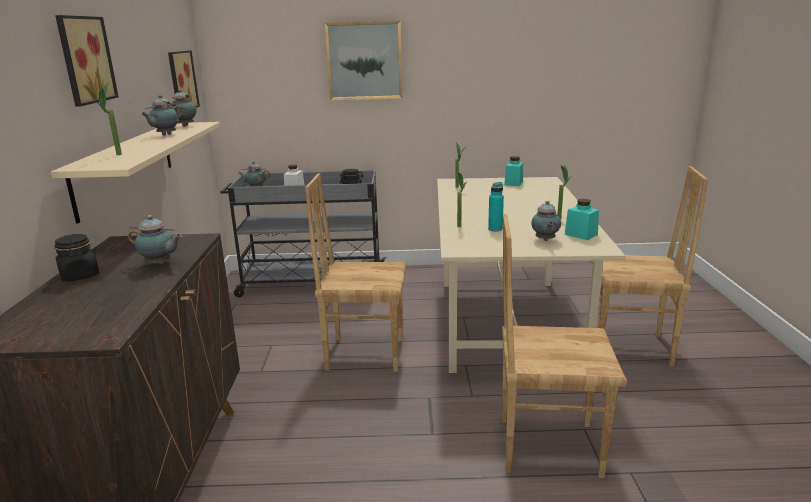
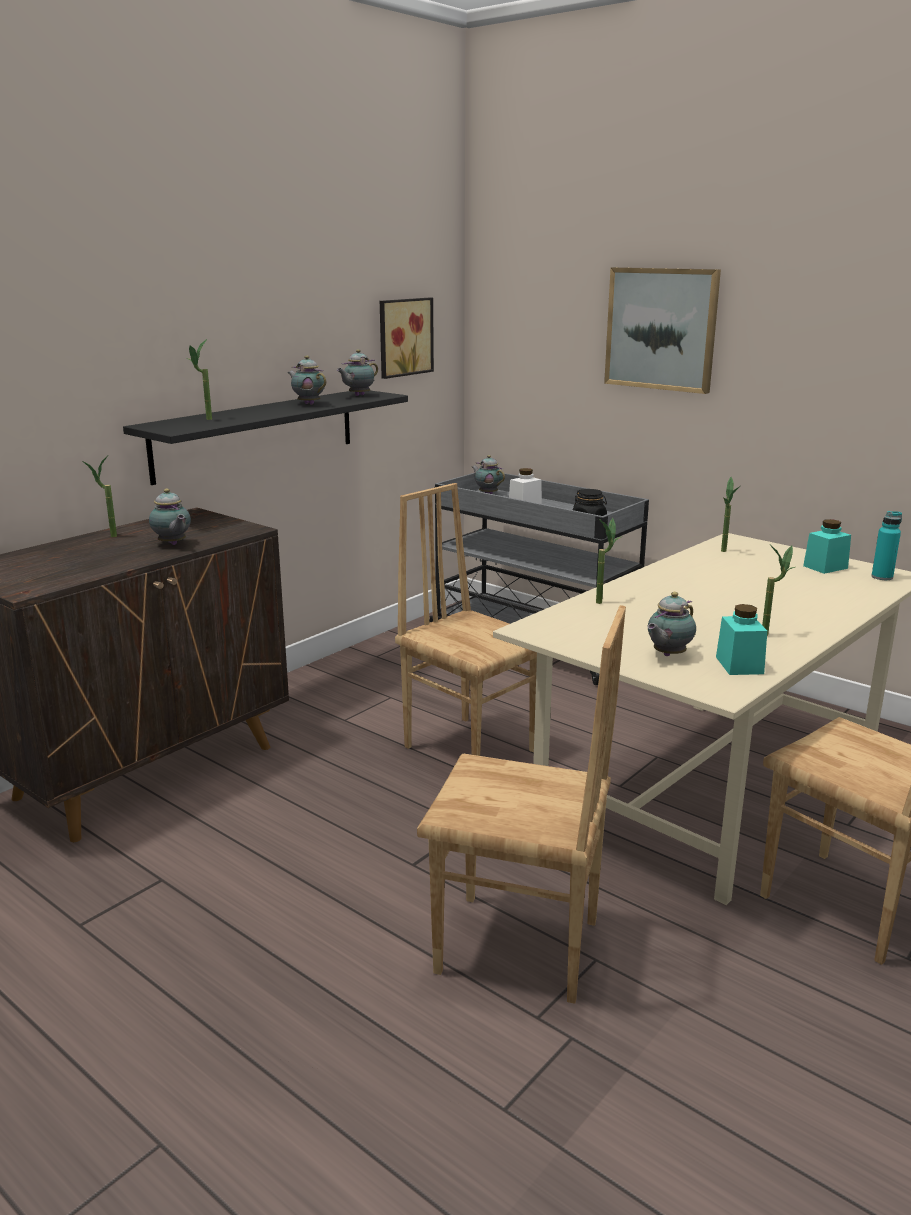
camera: 40 degrees right, 0 degrees up
beige shelf [51,122,220,224] -> black shelf [123,390,408,485]
picture [55,15,118,107] -> none
black jar [55,234,99,282] -> potted plant [83,456,117,537]
teapot [141,95,182,136] -> teapot turned 60 degrees clockwise [288,356,326,405]
turquoise bottle [488,182,504,231] -> turquoise bottle moved to [871,511,902,580]
brown chair [502,214,627,478] -> brown chair turned 150 degrees clockwise [417,605,626,1004]

